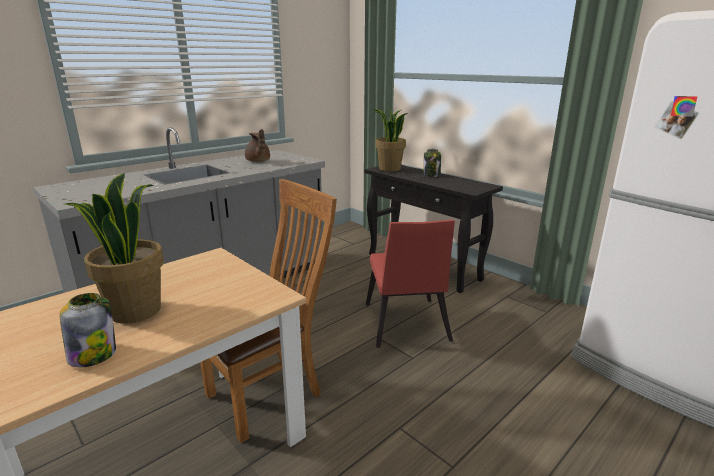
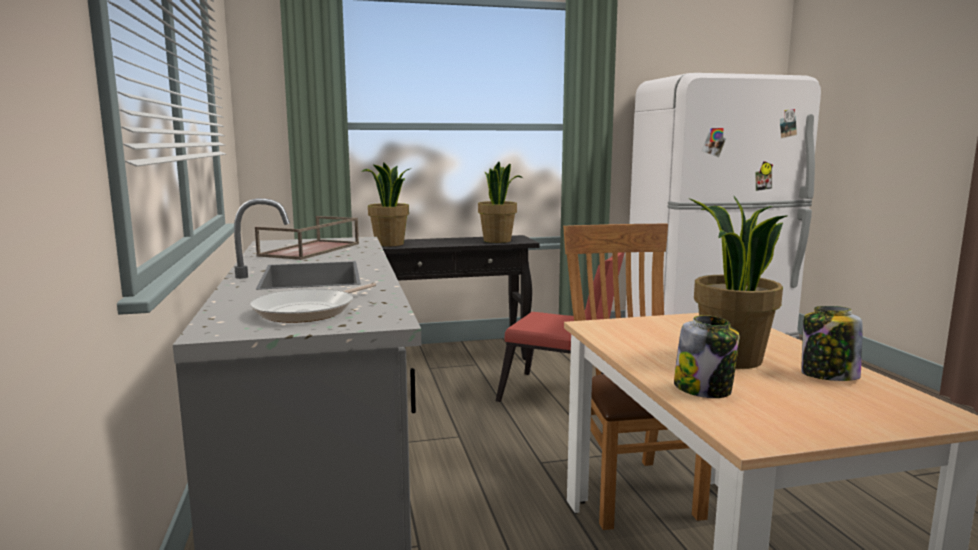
camera: 60 degrees left, 10 degrees down
brown teapot [245,129,270,162] -> brown tray [255,216,359,260]
jar [423,149,441,177] -> jar moved to [674,315,739,398]
none -> frying pan [250,283,376,323]
none -> potted plant [478,162,523,243]

